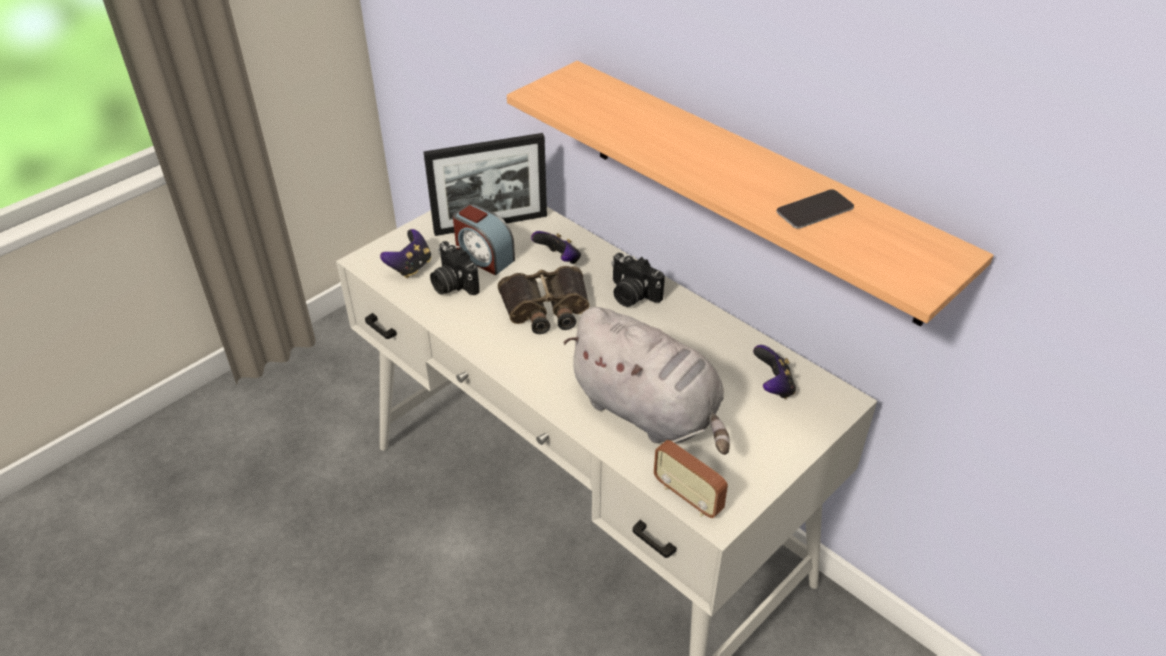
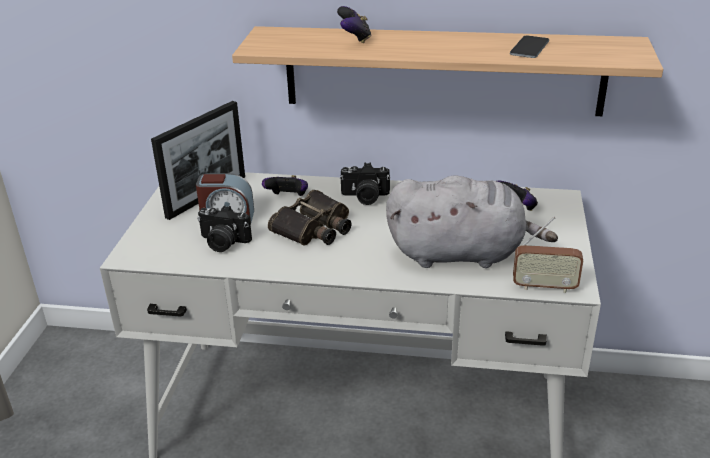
camera: 35 degrees left, 10 degrees down
game controller [380,229,431,278] -> game controller moved to [337,6,371,43]

